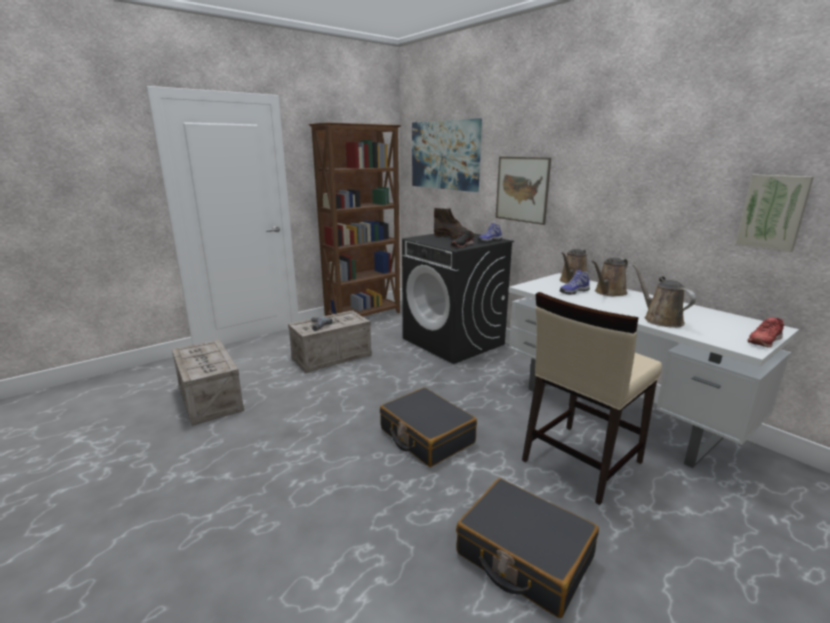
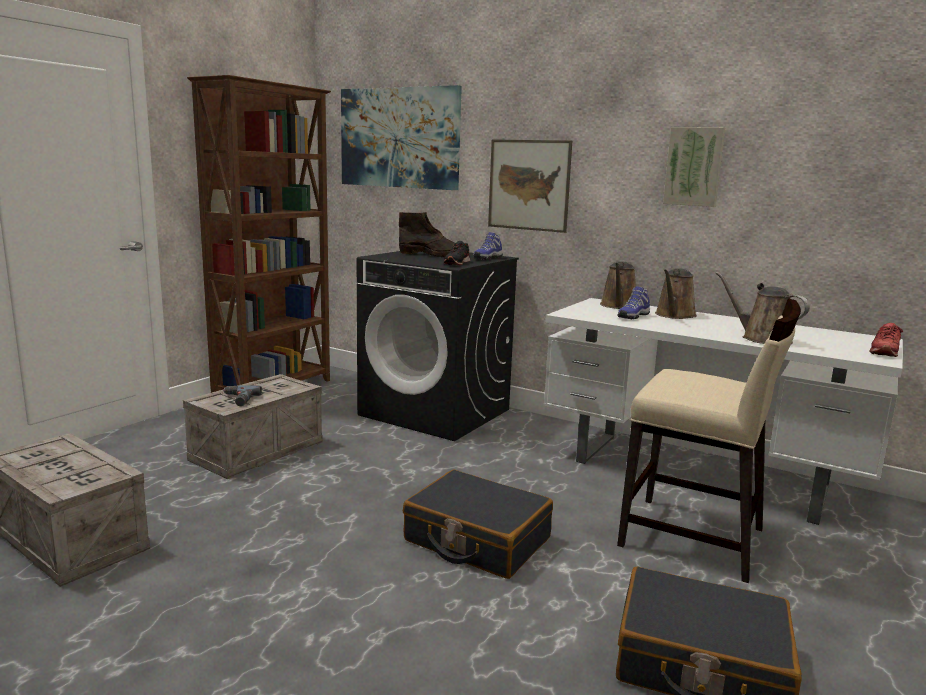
camera: 20 degrees left, 5 degrees down
beige chair [522,292,662,505] -> beige chair turned 90 degrees counterclockwise [617,298,801,583]
picture [736,174,814,252] -> picture moved to [663,127,725,207]

